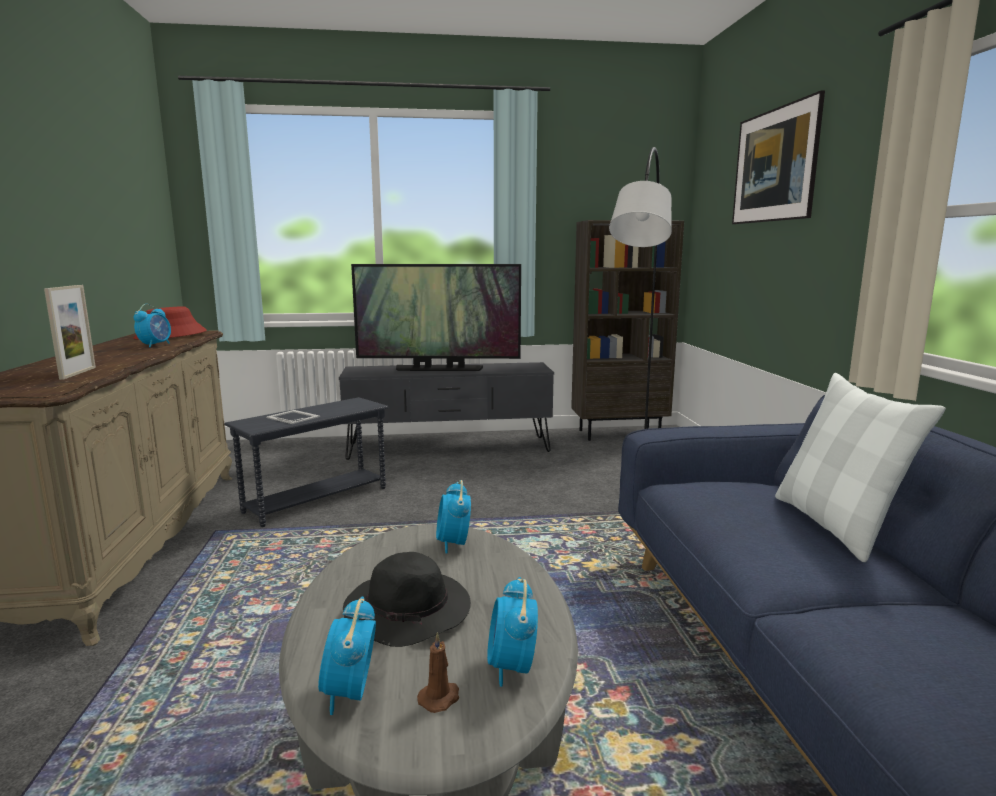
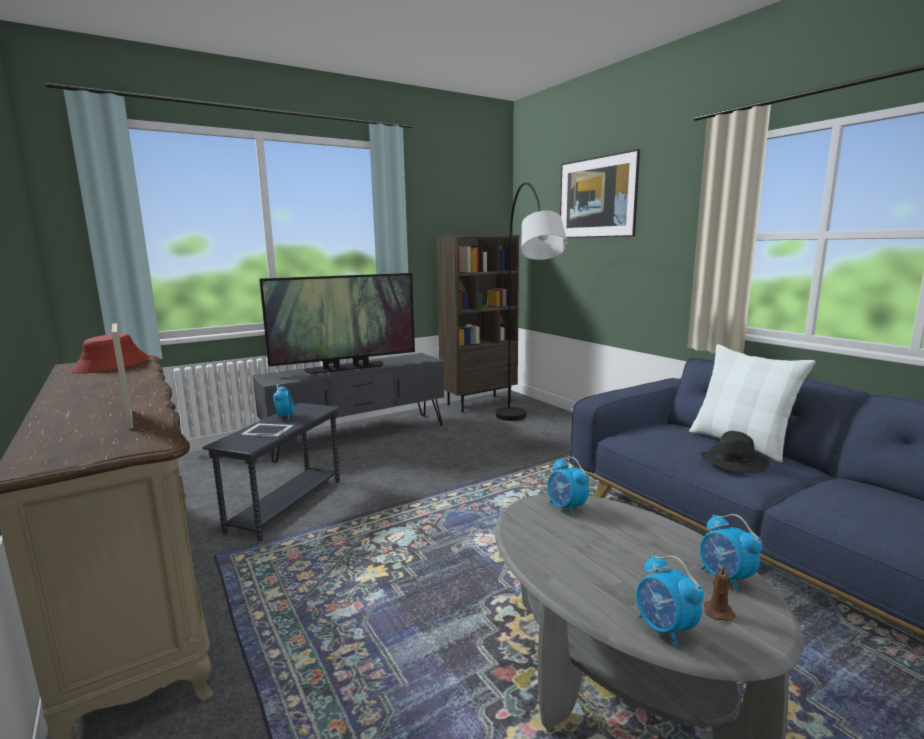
camera: 25 degrees left, 0 degrees up
alarm clock [134,304,171,347] -> alarm clock moved to [273,384,294,420]
black hat [343,552,471,647] -> black hat moved to [700,431,769,474]

